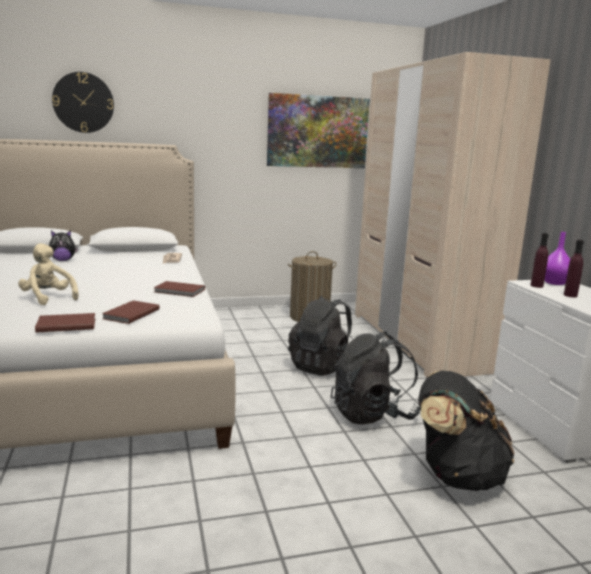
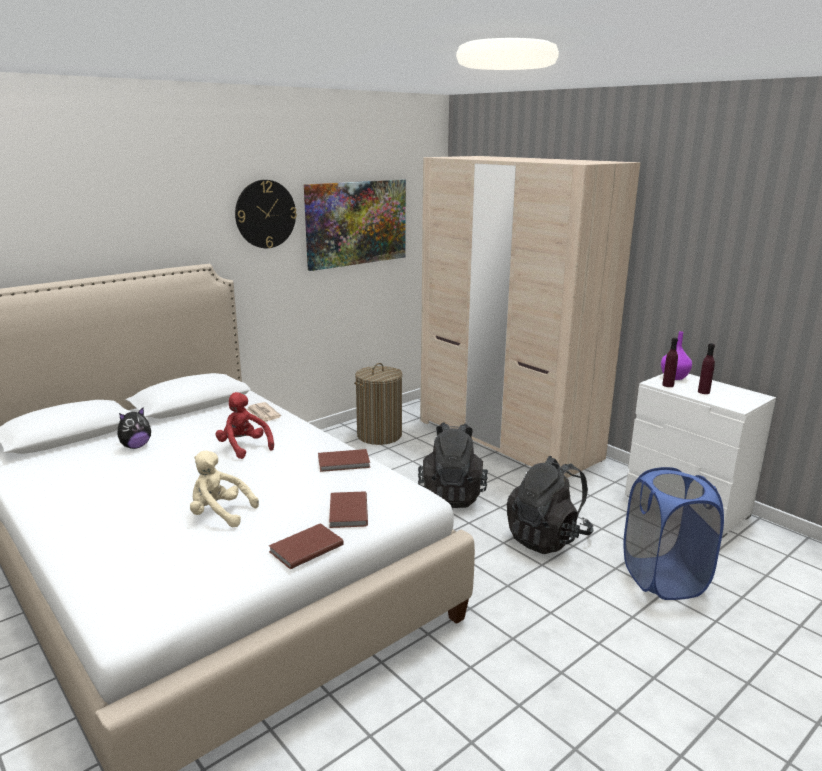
camera: 25 degrees left, 5 degrees up
wall clock [52,72,114,133] -> wall clock moved to [235,180,297,248]
black backpack [418,371,514,491] -> blue laundry basket [623,467,724,600]
none -> red plush toy [215,392,274,459]

